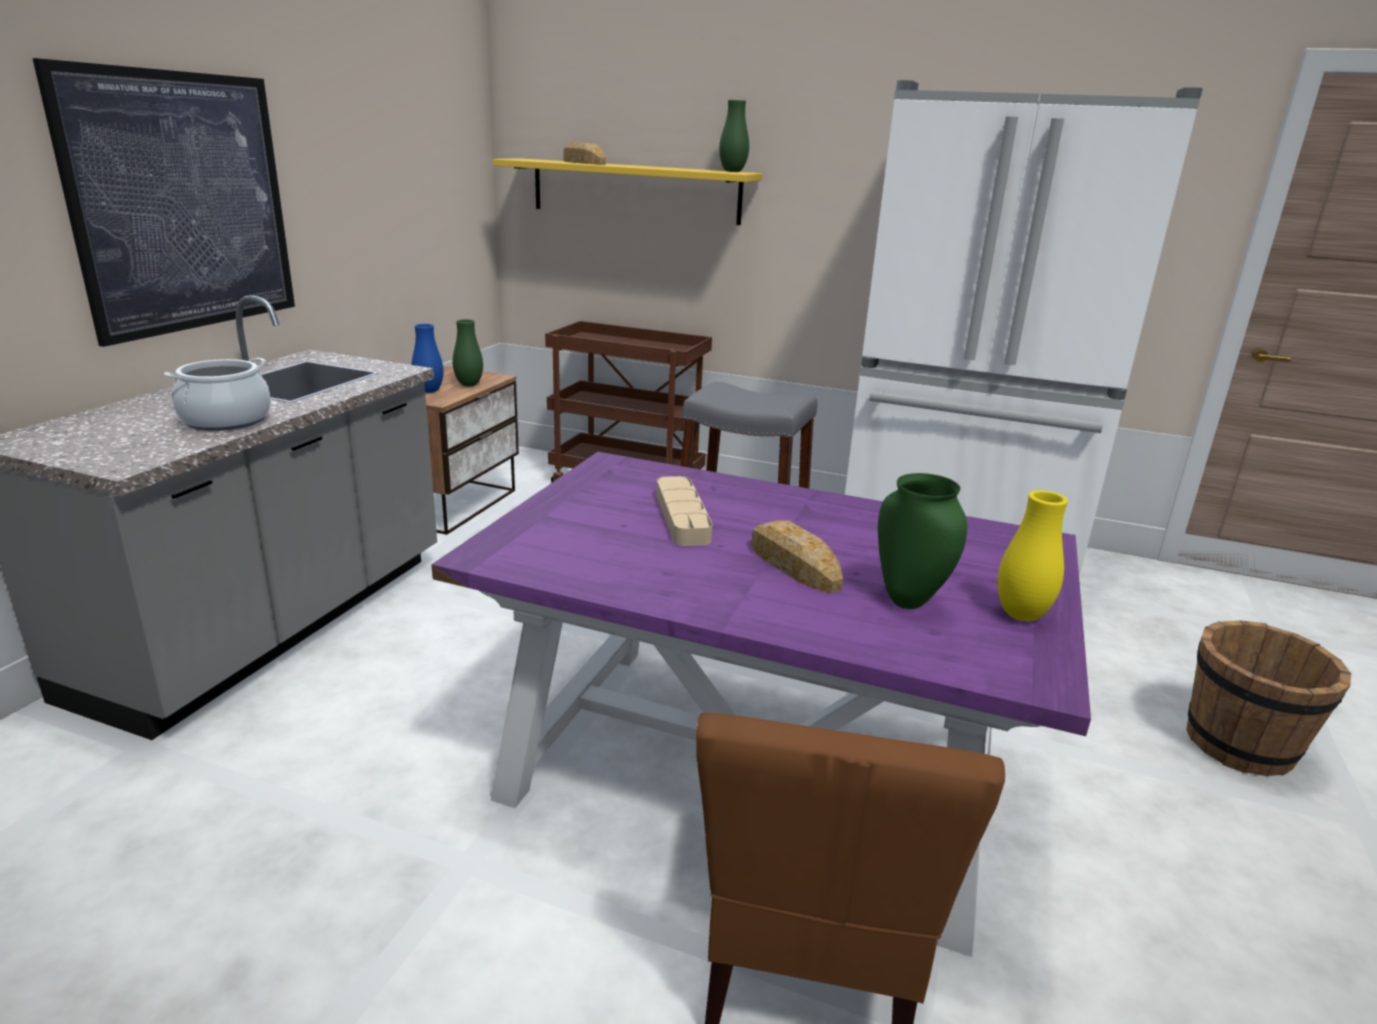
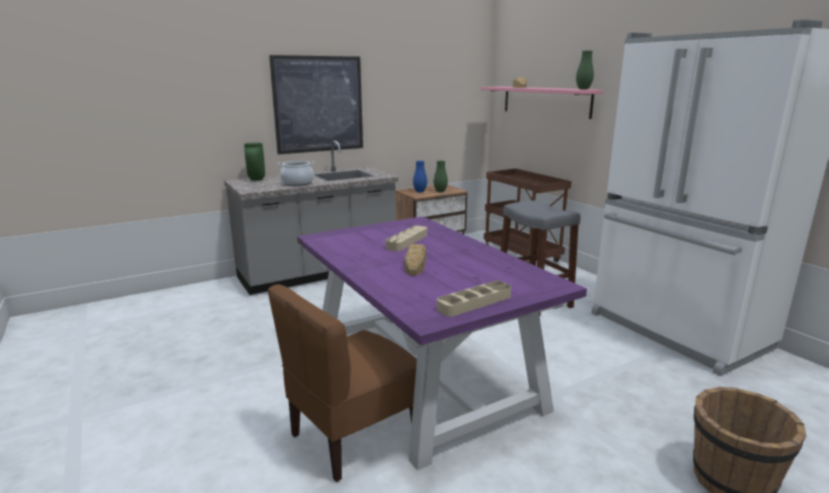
camera: 40 degrees right, 5 degrees down
yellow shelf [493,158,762,225] -> pink shelf [481,87,603,119]
green vase [878,473,967,609] -> green vase moved to [244,143,265,181]
yellow vase [998,490,1068,621] -> beige tray [437,281,511,317]

